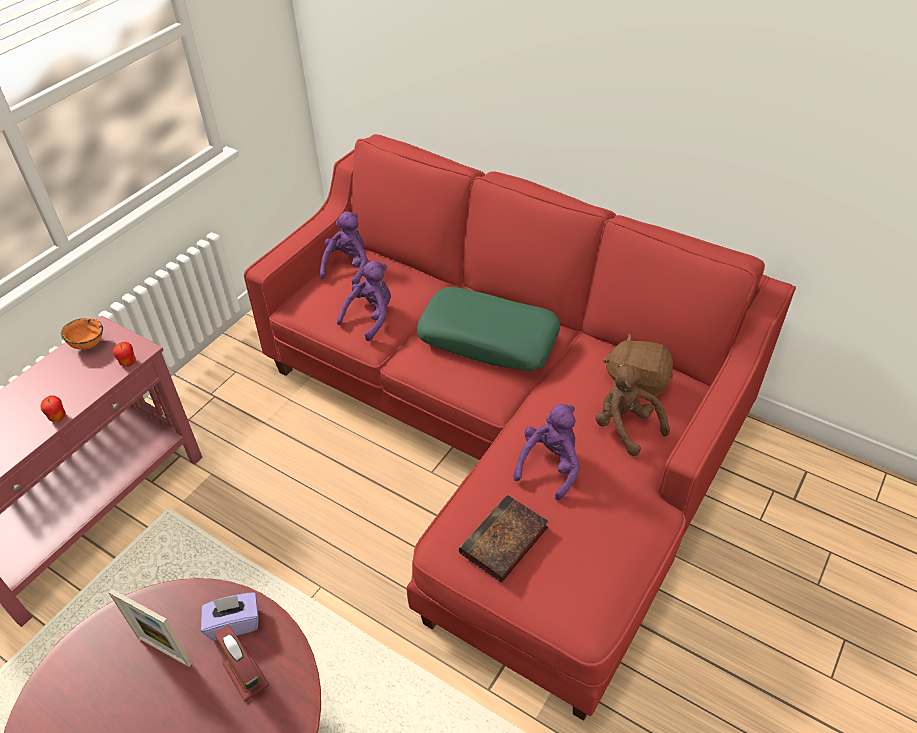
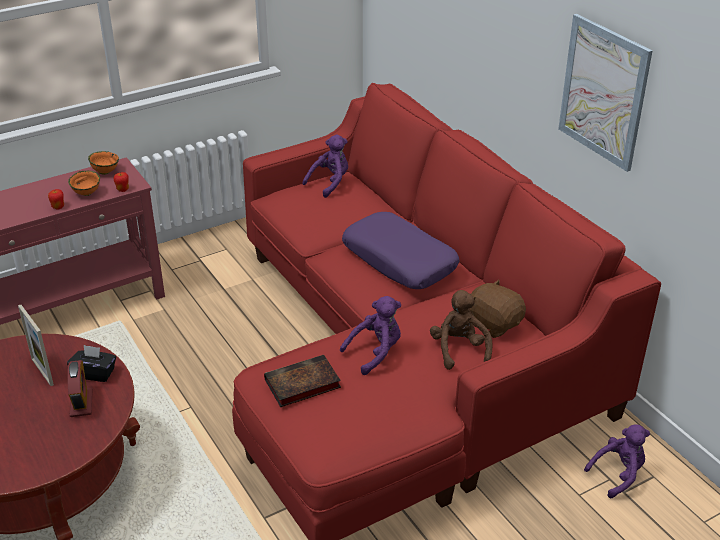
camera: 25 degrees right, 10 degrees down
purple tissue box [201,592,259,641] -> black tissue box [67,345,116,382]
purple plush toy [337,261,391,341] -> purple plush toy moved to [584,424,650,498]
green pillow [417,287,560,371] -> purple pillow [342,212,459,289]
none -> orange bowl [68,171,100,196]
none -> picture [558,14,652,172]

